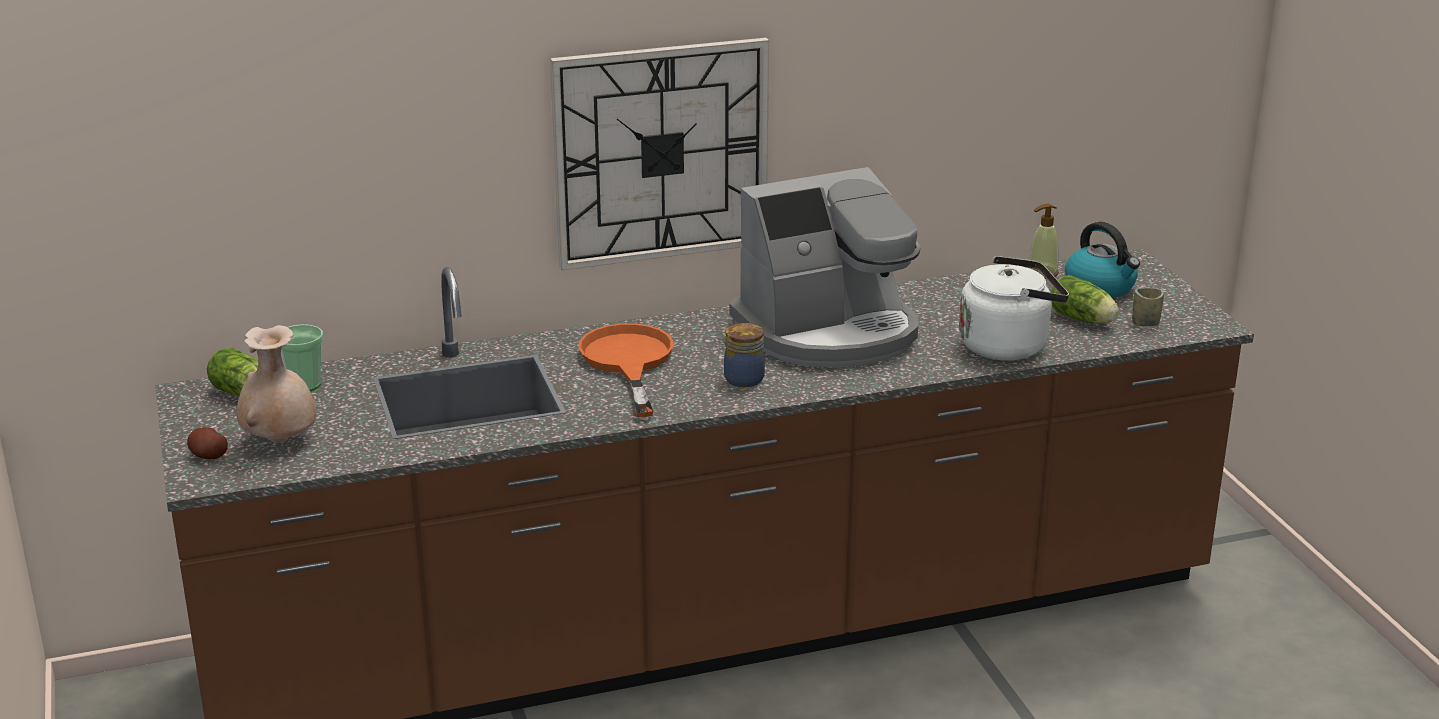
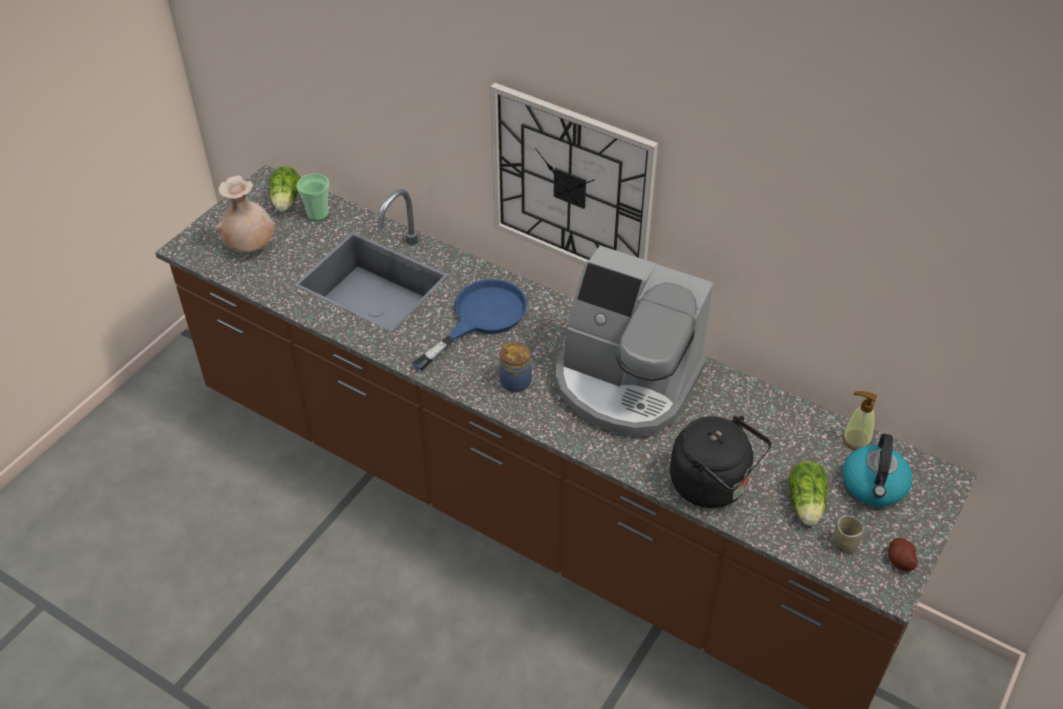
camera: 50 degrees right, 20 degrees up
potato [187,427,228,459] -> potato moved to [888,538,918,571]
orange frying pan [578,323,673,417] -> blue frying pan [412,279,528,371]
white kettle [959,256,1069,360] -> black kettle [670,416,771,508]

